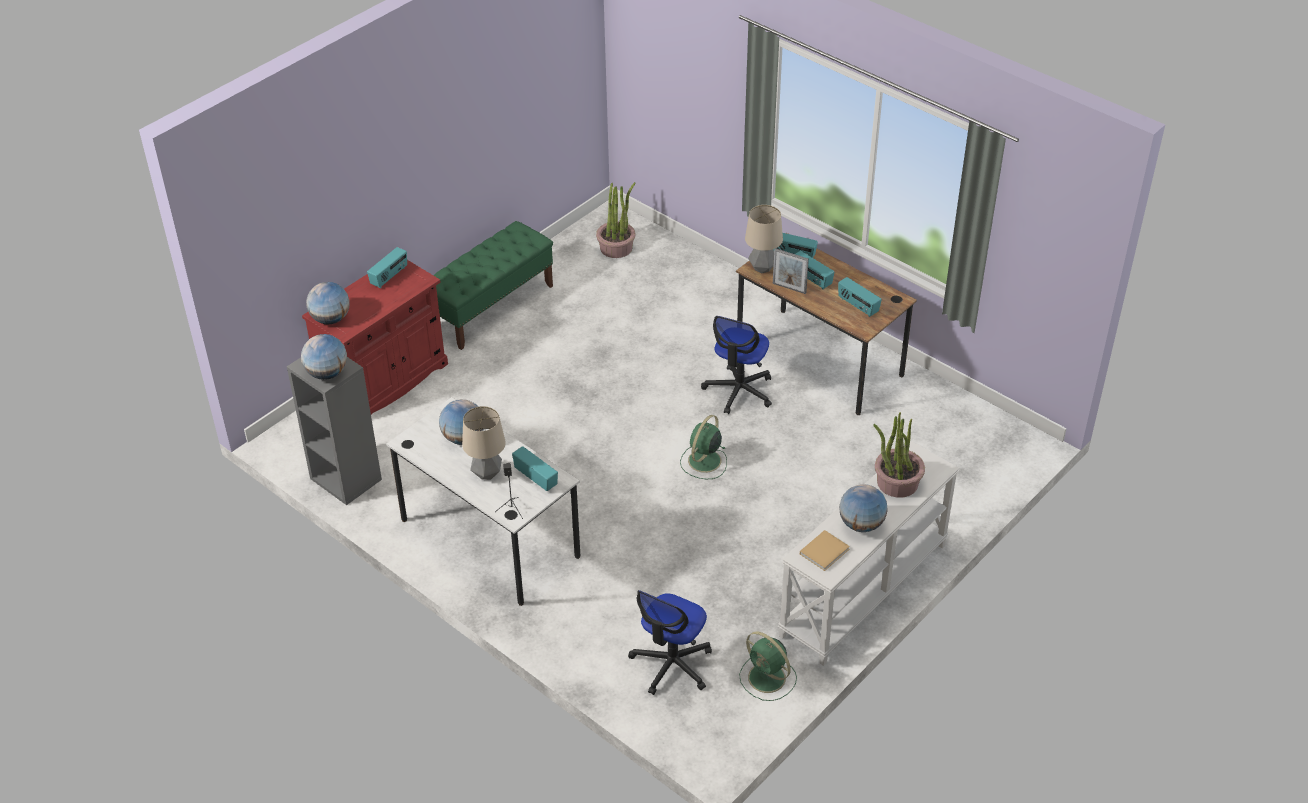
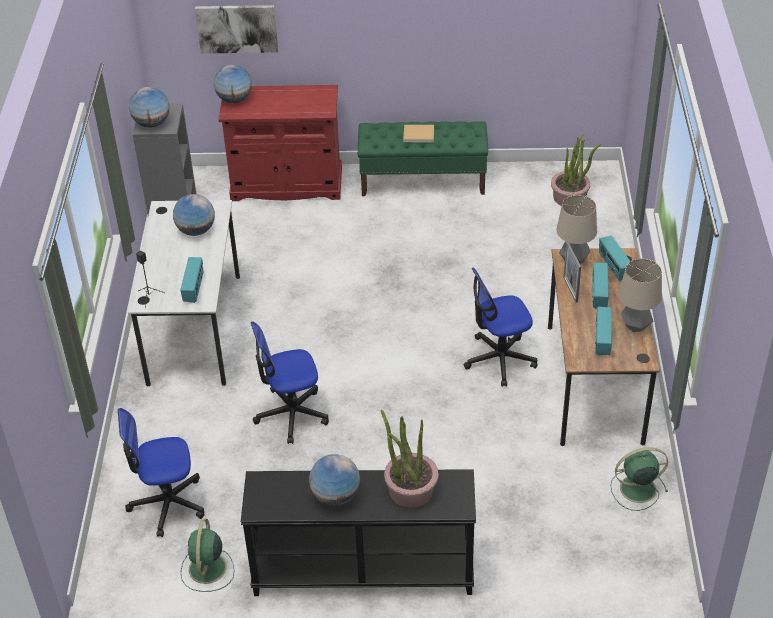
camera: 50 degrees right, 0 degrees up
radio [367,247,407,288] -> none
table lamp [462,406,506,480] -> table lamp moved to [619,259,662,332]
green fan [680,415,727,479] -> green fan moved to [610,447,668,511]
white console table [778,441,959,666] -> black console table [241,469,476,596]
beige book [800,530,850,571] -> beige book moved to [403,125,434,143]
none -> picture [195,5,278,54]
none -> office chair [251,322,329,444]

